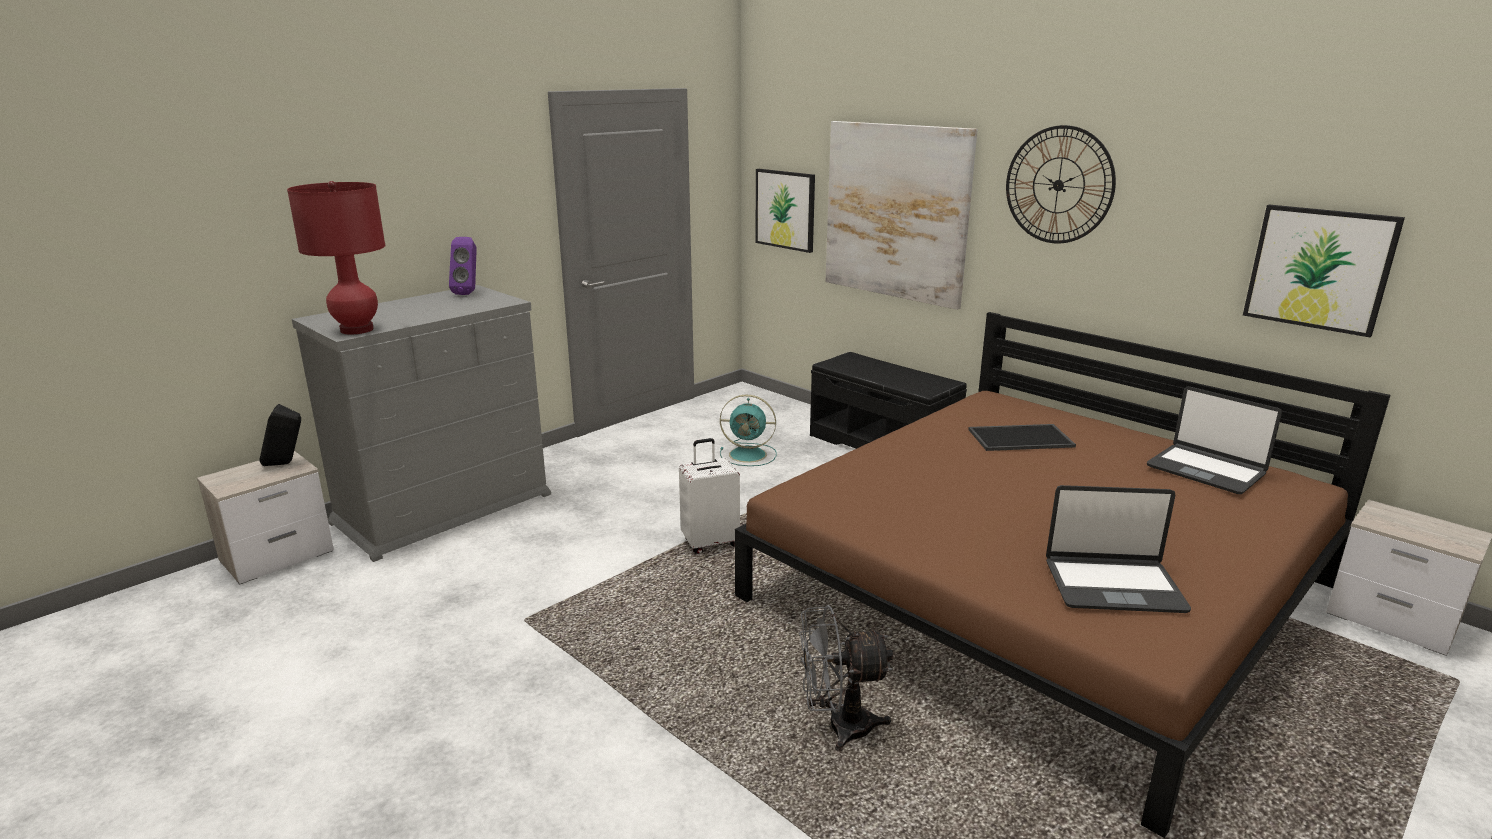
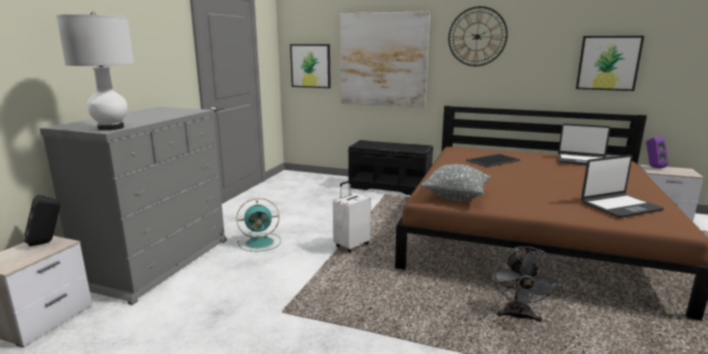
camera: 25 degrees left, 5 degrees down
red table lamp [287,181,385,335] -> white table lamp [56,11,134,130]
purple speaker [449,237,477,295] -> purple speaker moved to [646,136,668,168]
turquoise fan [720,395,777,466] -> turquoise fan moved to [236,198,281,251]
grey fan [799,605,893,752] -> grey fan turned 45 degrees counterclockwise [492,246,561,322]
none -> grey pillow [421,164,491,201]

